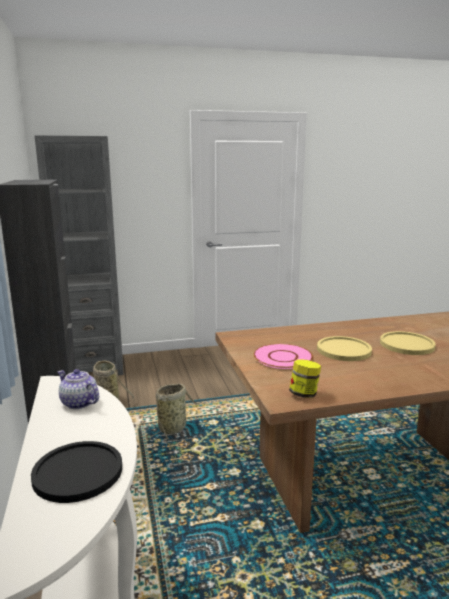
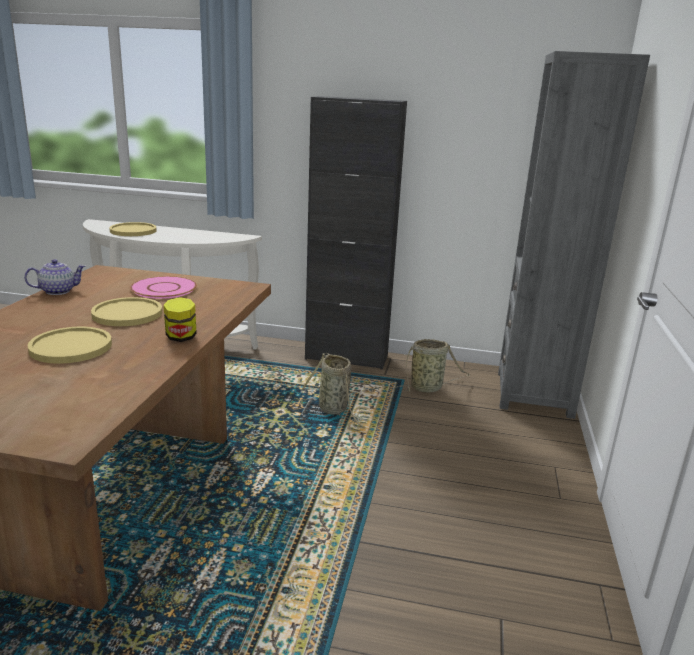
camera: 115 degrees right, 5 degrees up
black plate [31,441,122,503] -> yellow plate [109,222,157,236]
teapot [58,369,99,409] -> teapot moved to [24,259,86,295]
jar [289,359,321,398] -> jar moved to [163,297,197,342]

